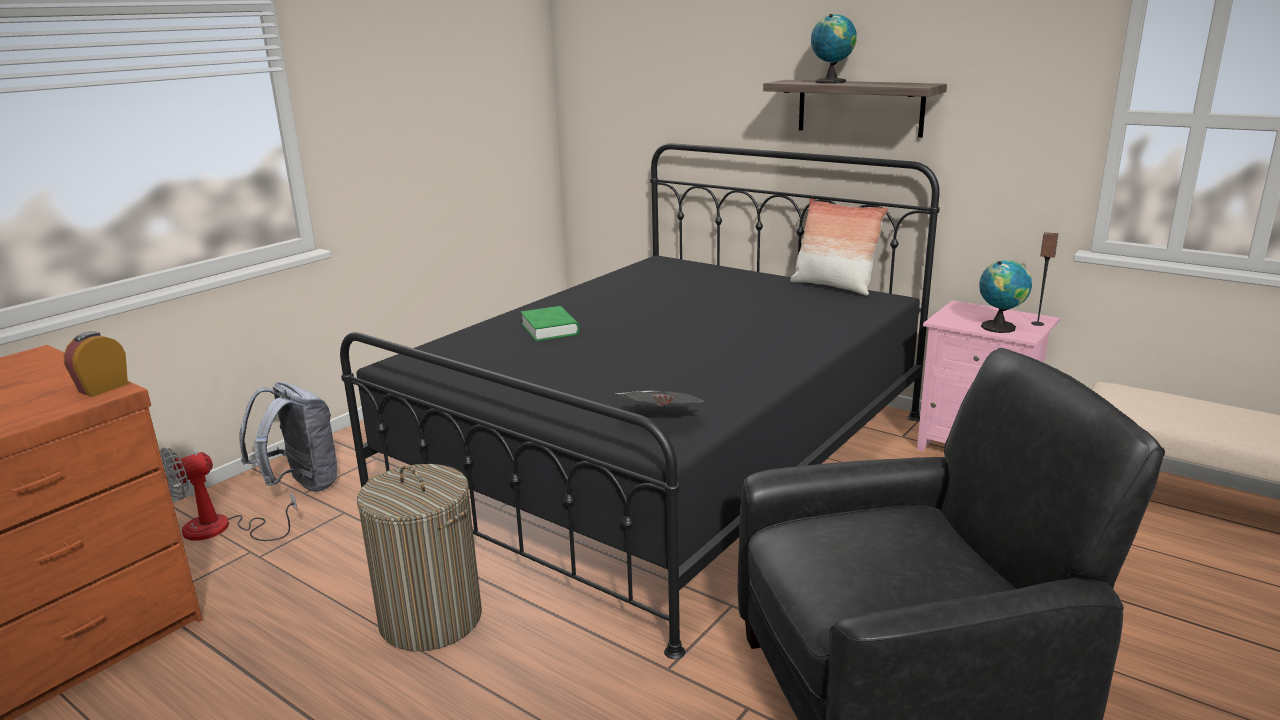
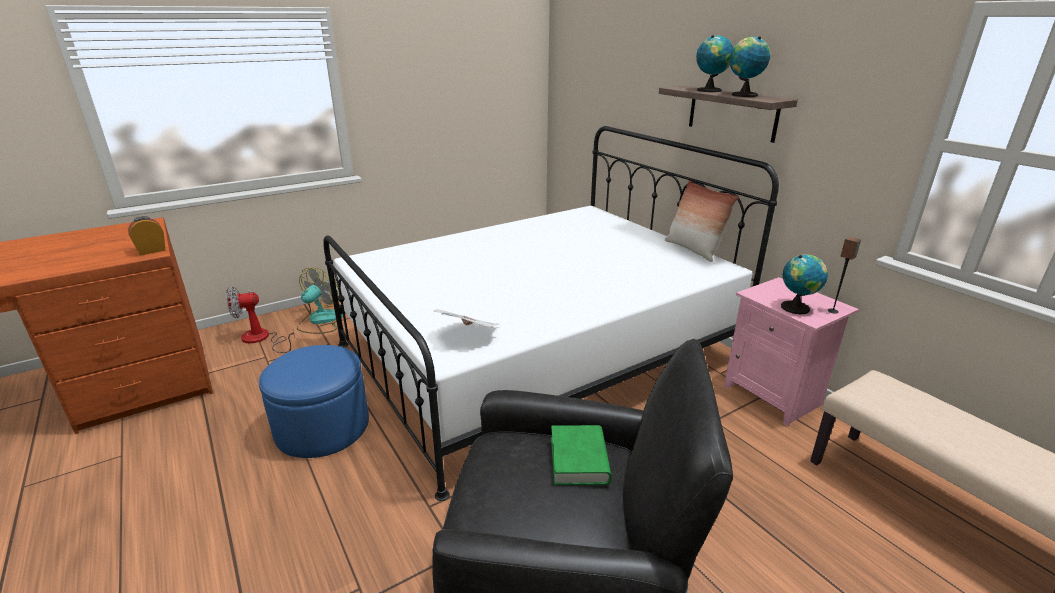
camera: 20 degrees right, 5 degrees up
grey backpack [239,382,338,492] -> fan [297,268,343,334]
black bed [340,143,940,659] -> white bed [323,126,779,501]
laundry basket [357,464,482,651] -> blue ottoman [259,345,369,458]
green book [521,306,579,341] -> green book moved to [551,425,611,485]
none -> globe [729,36,771,97]

